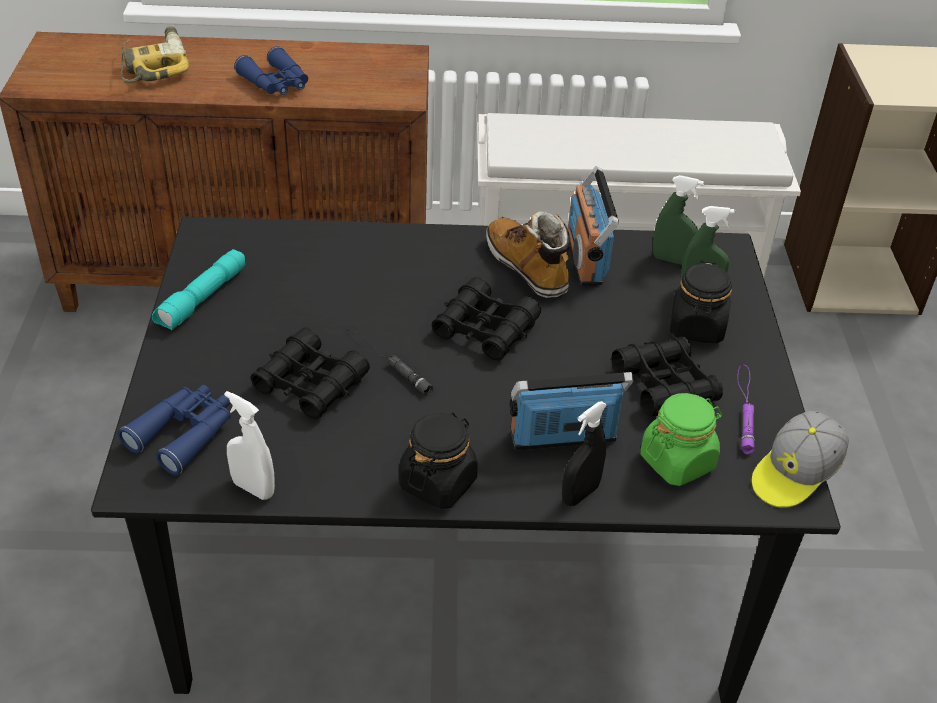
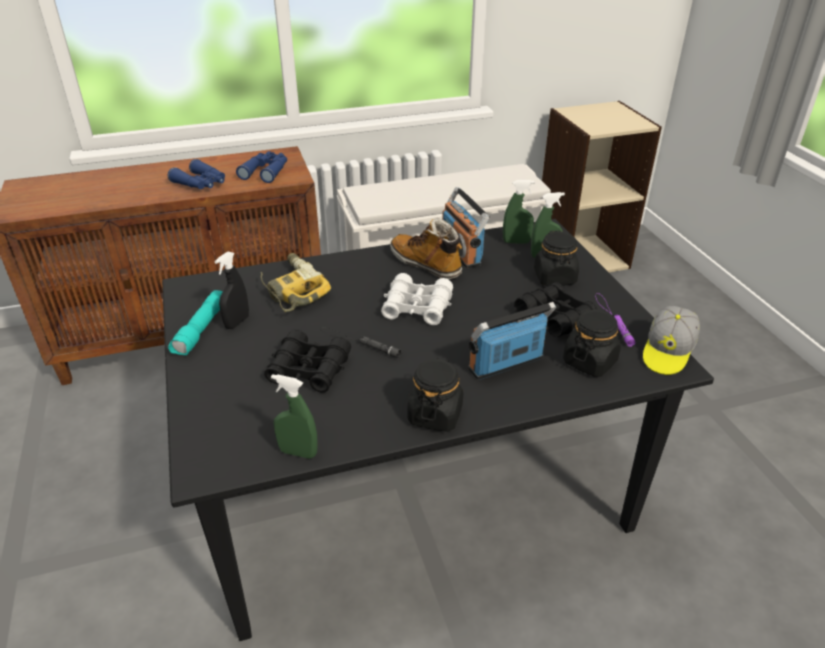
camera: 15 degrees left, 5 degrees down
blue binoculars [118,385,231,476] -> blue binoculars moved to [236,151,287,183]
power drill [120,26,189,83] -> power drill moved to [261,253,331,312]
white spray bottle [224,391,275,500] -> green spray bottle [271,374,318,459]
black binoculars [432,277,541,361] -> white binoculars [381,273,453,325]
black spray bottle [562,401,607,506] -> black spray bottle moved to [214,252,249,329]
green jar [640,393,722,486] -> black jar [563,310,621,377]

